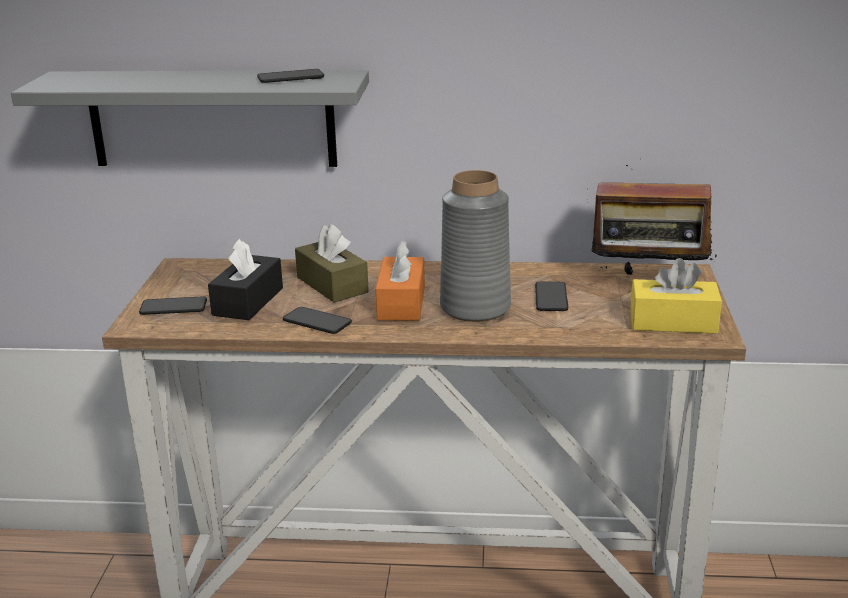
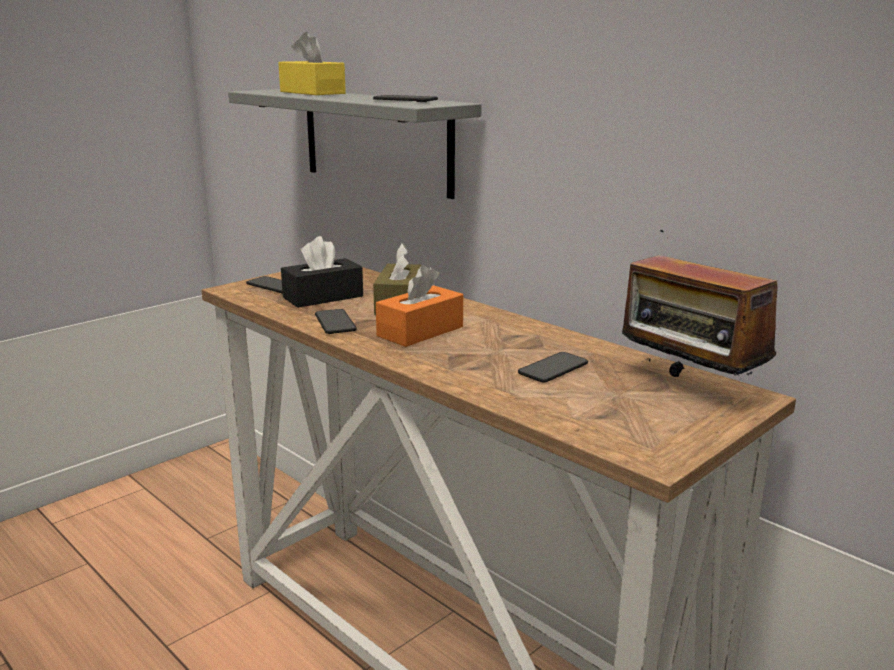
camera: 40 degrees right, 5 degrees down
grey vase [440,170,511,322] -> none
yellow tissue box [630,258,722,334] -> yellow tissue box moved to [278,32,346,95]

